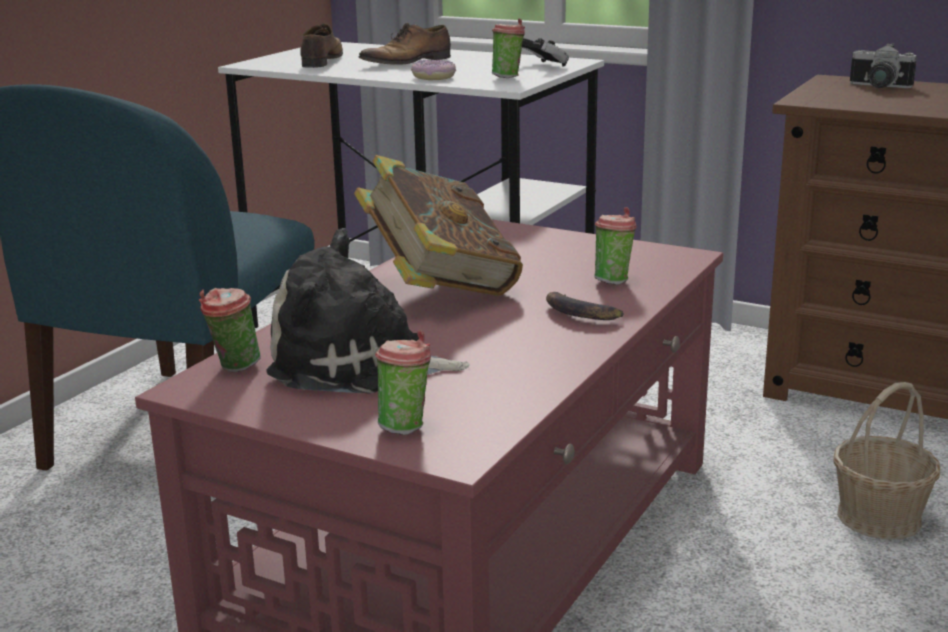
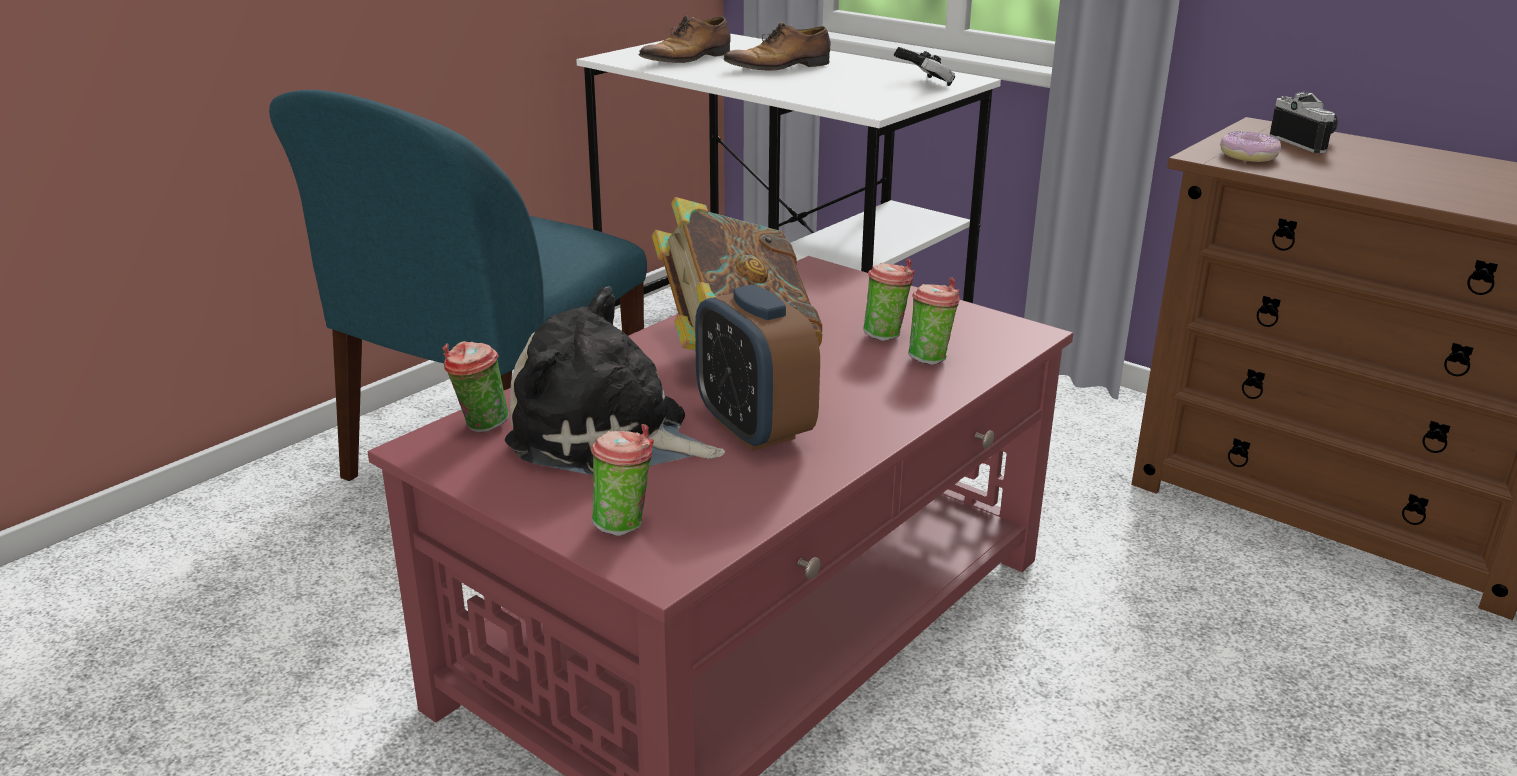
camera: 10 degrees right, 5 degrees up
shoe [300,23,343,68] -> shoe turned 150 degrees counterclockwise [638,15,731,68]
donut [411,60,456,80] -> donut moved to [1220,131,1282,162]
cup [492,18,525,78] -> cup moved to [863,259,915,341]
banana [546,292,624,320] -> none
basket [833,382,940,540] -> none
camera [850,43,917,88] -> camera turned 150 degrees counterclockwise [1270,91,1338,153]
none -> alarm clock [695,284,820,451]

